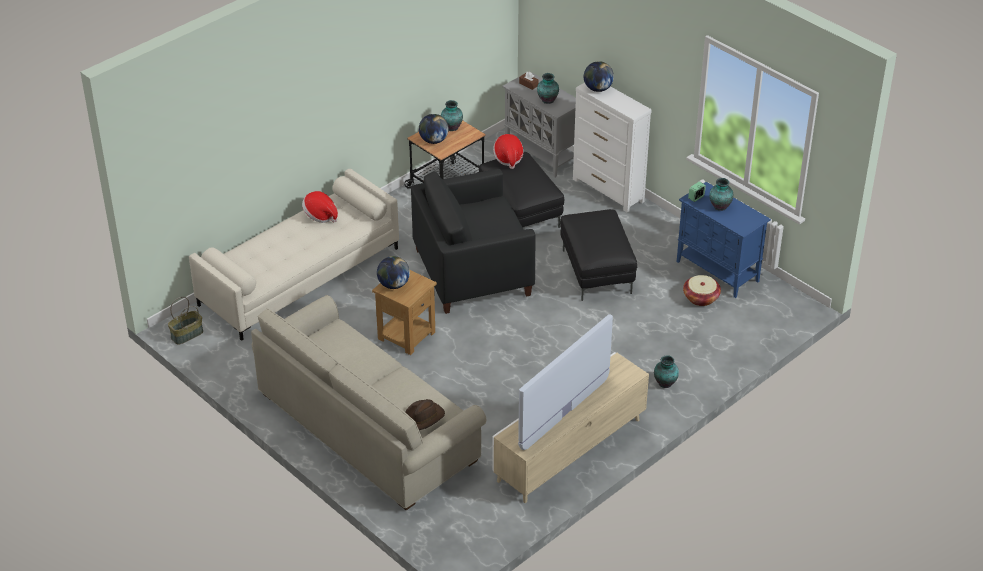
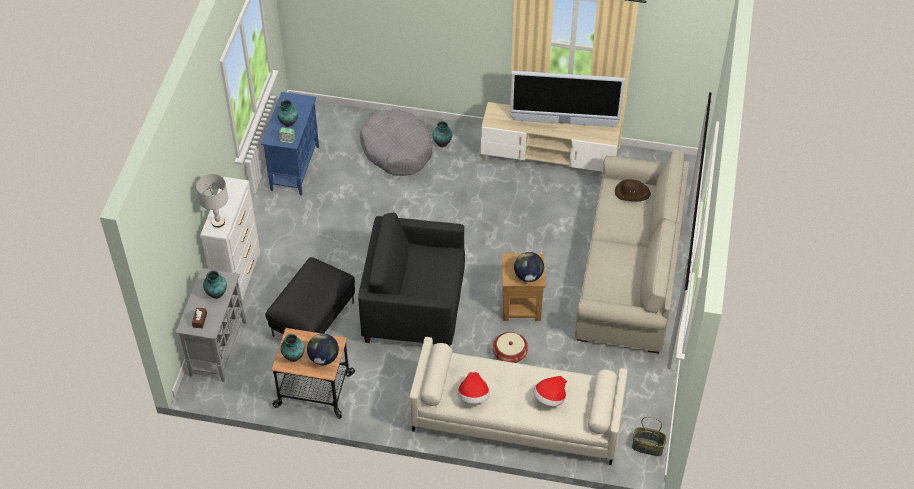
camera: 125 degrees left, 10 degrees up
black armchair [411,169,536,314] -> black armchair turned 150 degrees clockwise [358,213,465,346]
hat [493,134,523,169] -> hat moved to [533,376,567,406]
black ottoman [560,209,637,301] -> none
globe [584,61,614,92] -> grey table lamp [196,174,228,228]
basket [683,275,721,306] -> basket moved to [493,332,528,363]
none -> grey dog bed [360,109,432,176]

